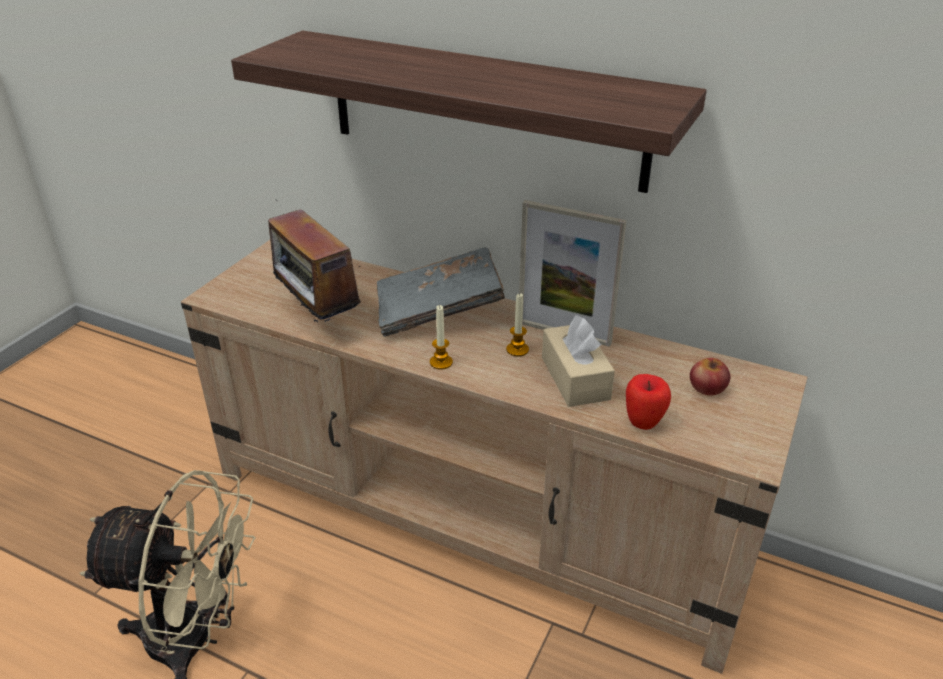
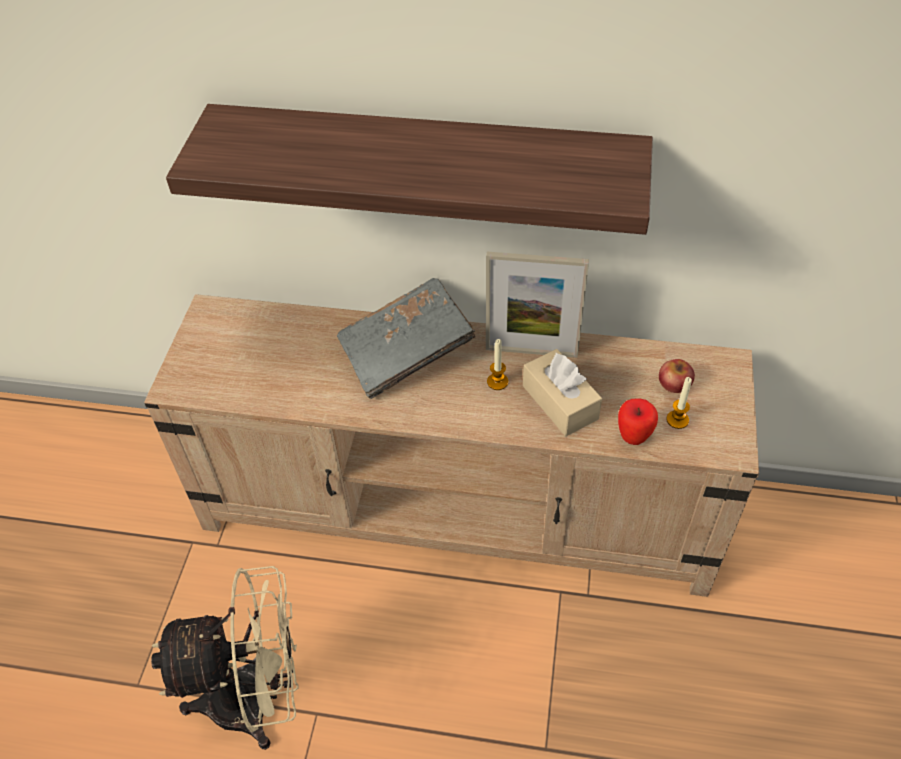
camera: 15 degrees left, 15 degrees up
radio [268,200,360,322] -> none
candle [430,305,453,369] -> candle moved to [666,377,692,429]

